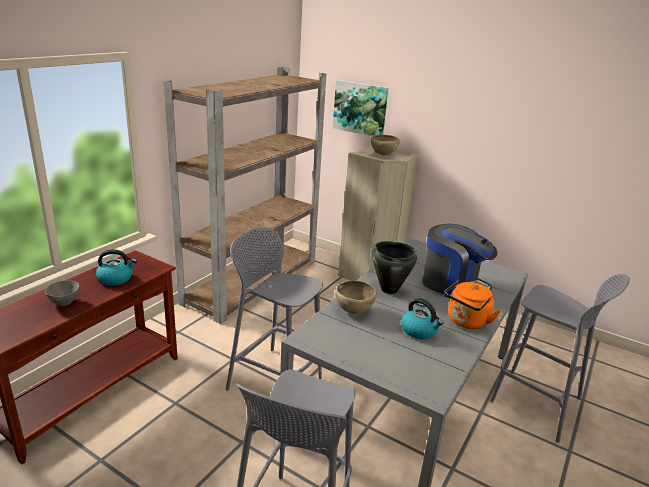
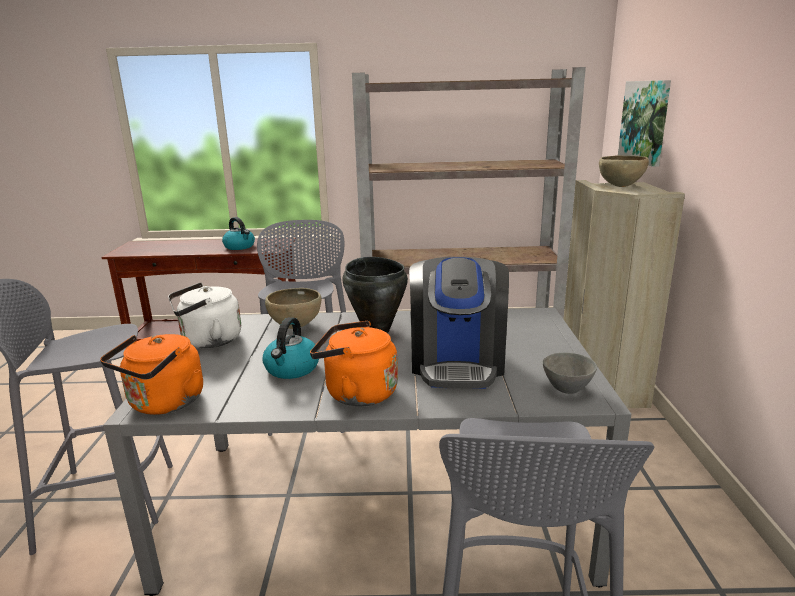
camera: 60 degrees right, 5 degrees down
grey bowl [45,280,79,306] -> grey bowl moved to [543,353,597,394]
none -> orange kettle [100,334,203,415]
none -> white kettle [168,283,241,348]

